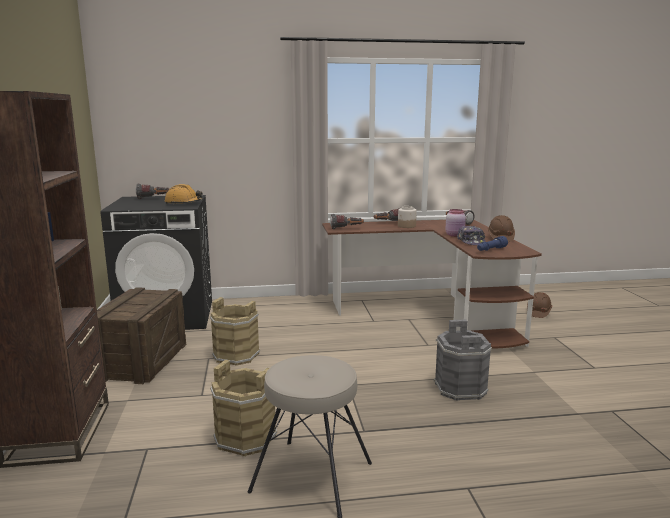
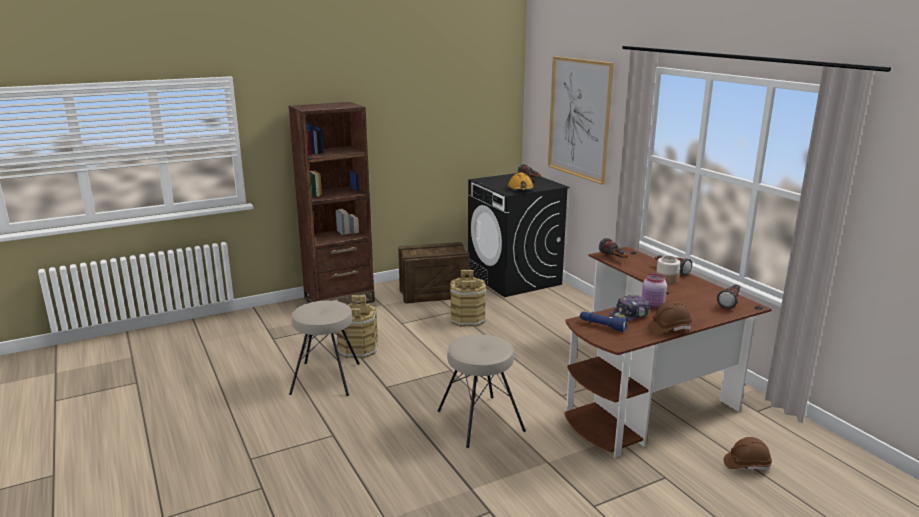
camera: 70 degrees right, 5 degrees up
grey bucket [434,319,492,401] -> beige stool [438,334,526,448]
none -> picture [548,56,613,185]

